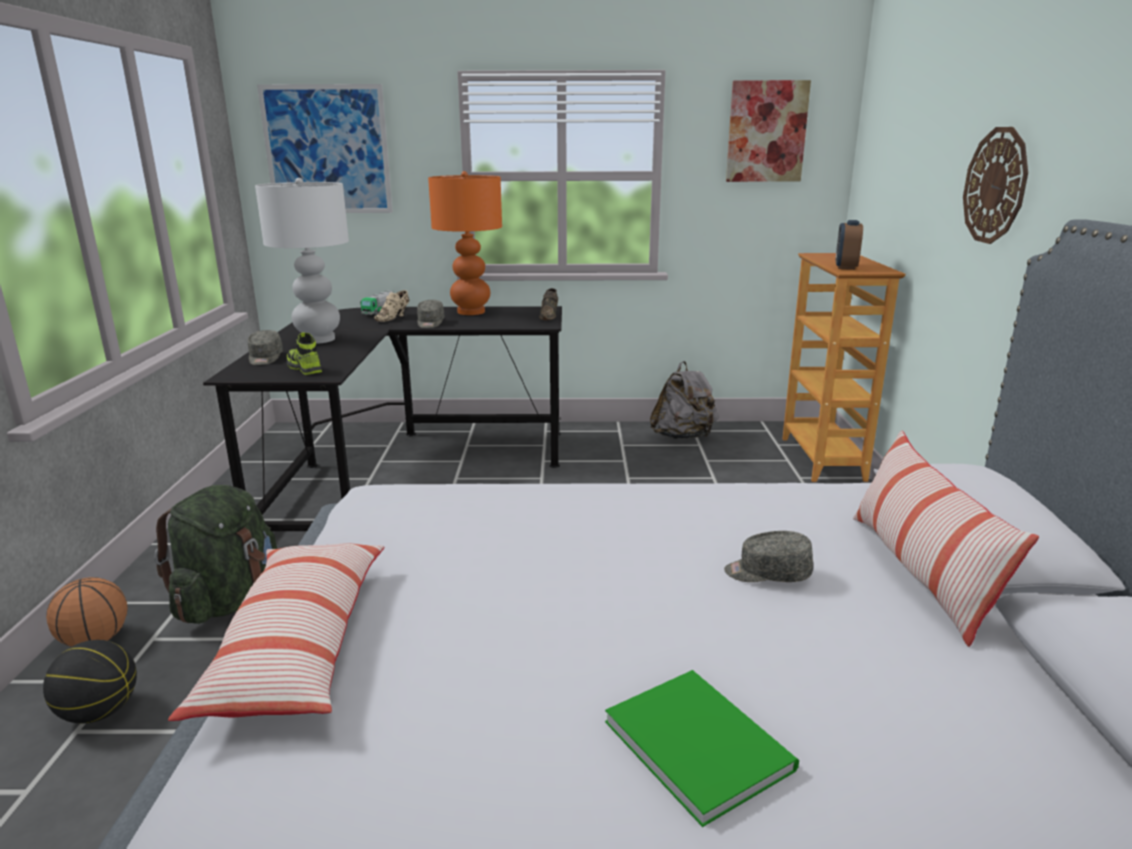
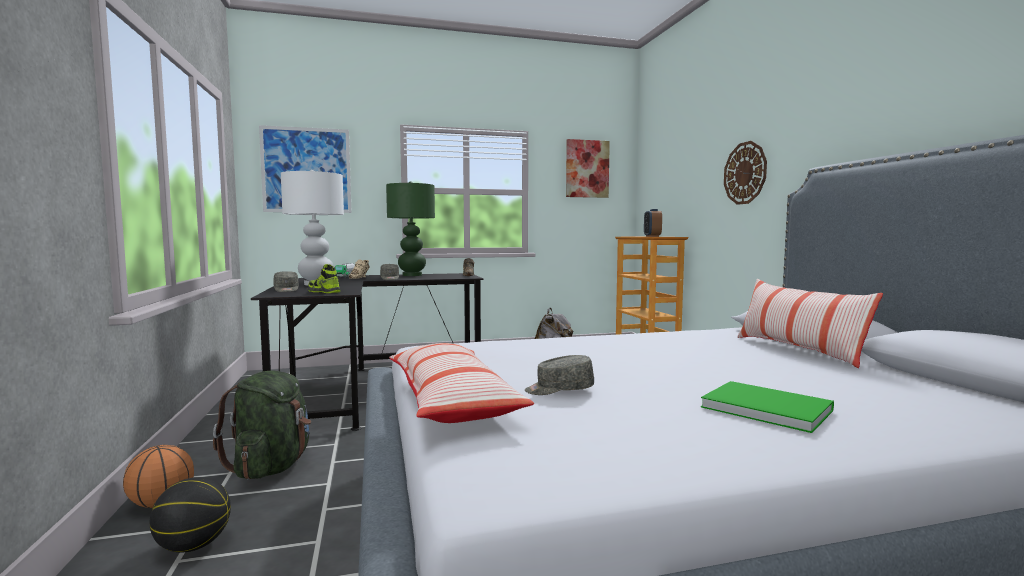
camera: 15 degrees left, 15 degrees down
orange table lamp [428,171,502,315] -> green table lamp [386,181,435,276]
grey cap [724,531,813,582] -> grey cap moved to [525,355,594,395]

